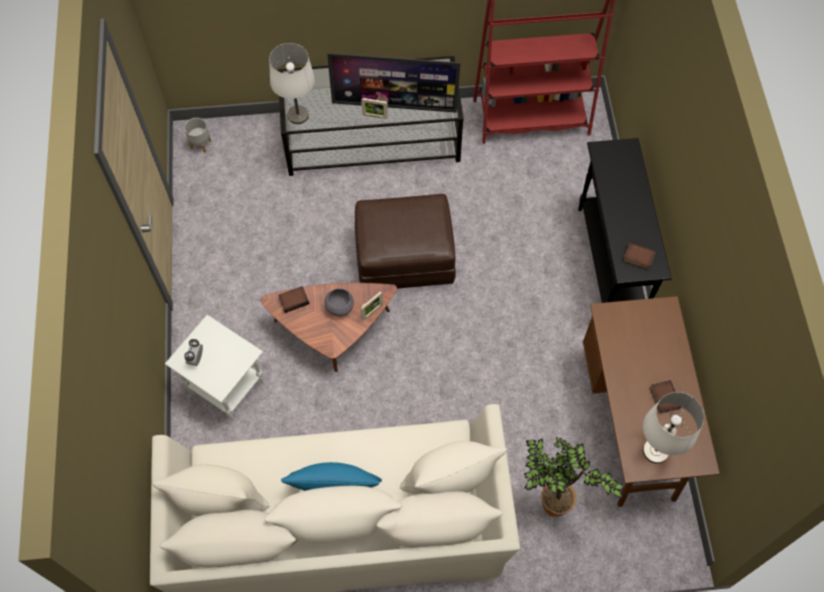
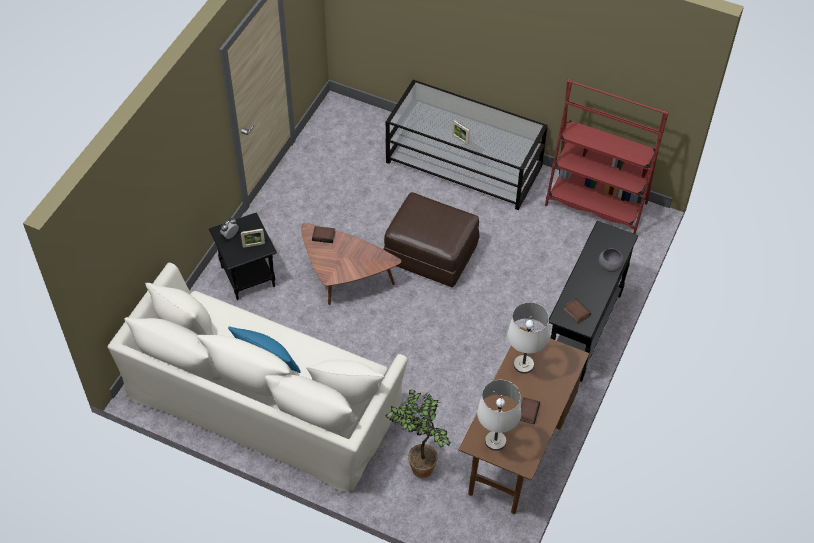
camera: 30 degrees right, 10 degrees down
white side table [165,315,264,421] -> black side table [209,212,277,300]
grey planter [184,118,211,153] -> none
white table lamp [269,43,315,124] -> white table lamp moved to [507,302,549,374]
grey bowl [325,289,354,316] -> grey bowl moved to [599,249,624,272]
television [327,53,460,112] -> none
picture frame [360,291,383,321] -> picture frame moved to [241,228,265,248]

